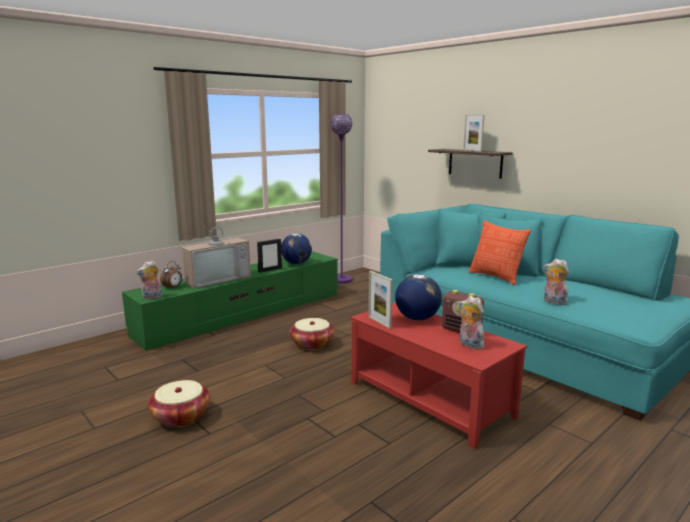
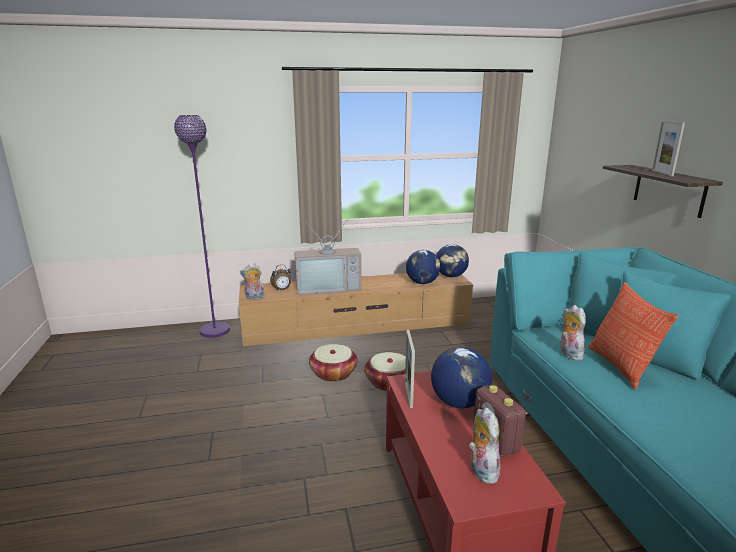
camera: 30 degrees right, 5 degrees up
green tv stand [122,252,338,351] -> brown tv stand [238,273,473,346]
basket [148,380,210,428] -> basket moved to [309,344,358,382]
picture frame [257,239,282,273] -> none
purple floor lamp [330,114,353,283] -> purple floor lamp moved to [174,115,230,338]
plush toy [543,259,569,305] -> plush toy moved to [560,305,586,361]
none -> globe [436,244,469,277]

